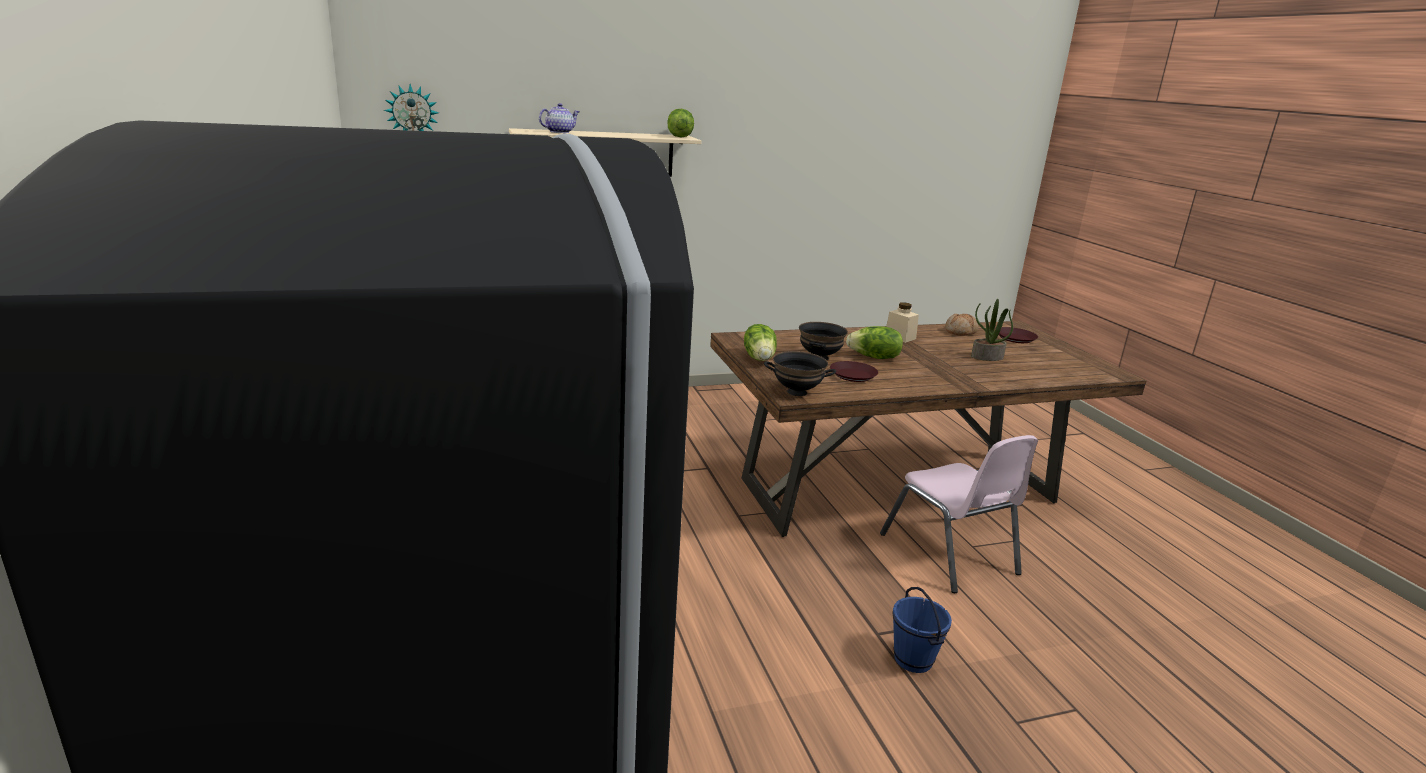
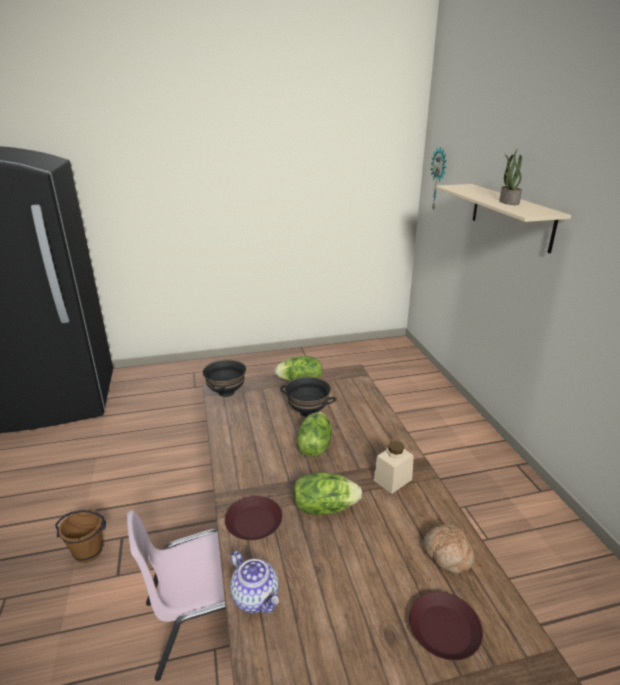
camera: 95 degrees right, 5 degrees up
teapot [539,103,579,133] -> teapot moved to [230,551,279,613]
lettuce [667,109,694,138] -> lettuce moved to [293,472,362,515]
brown plate [830,361,878,382] -> brown plate moved to [225,496,282,540]
blue bucket [892,587,952,673] -> brown bucket [55,509,106,563]
potted plant [971,299,1013,361] -> potted plant moved to [499,149,522,205]

